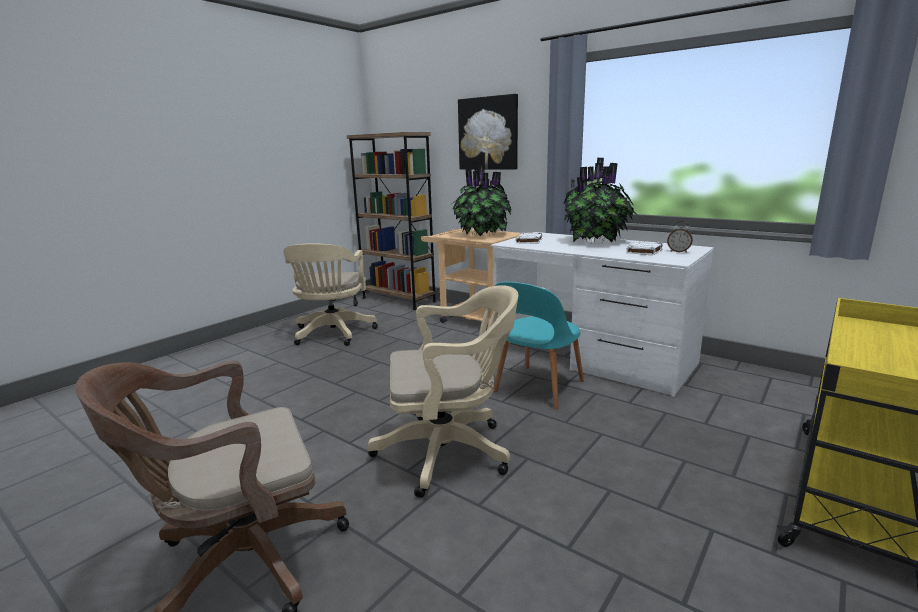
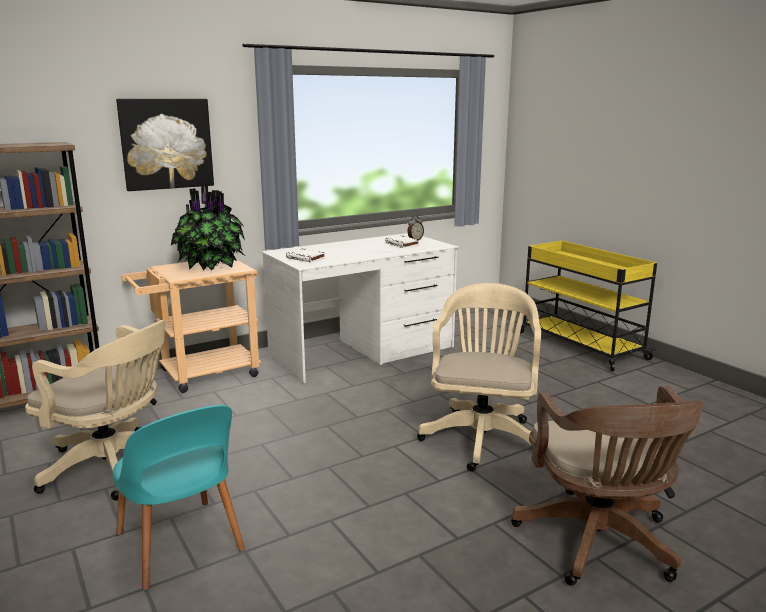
camera: 70 degrees left, 0 degrees up
turquoise chair [493,282,584,409] -> turquoise chair moved to [113,405,245,590]
potted plant [563,158,638,242] -> none

